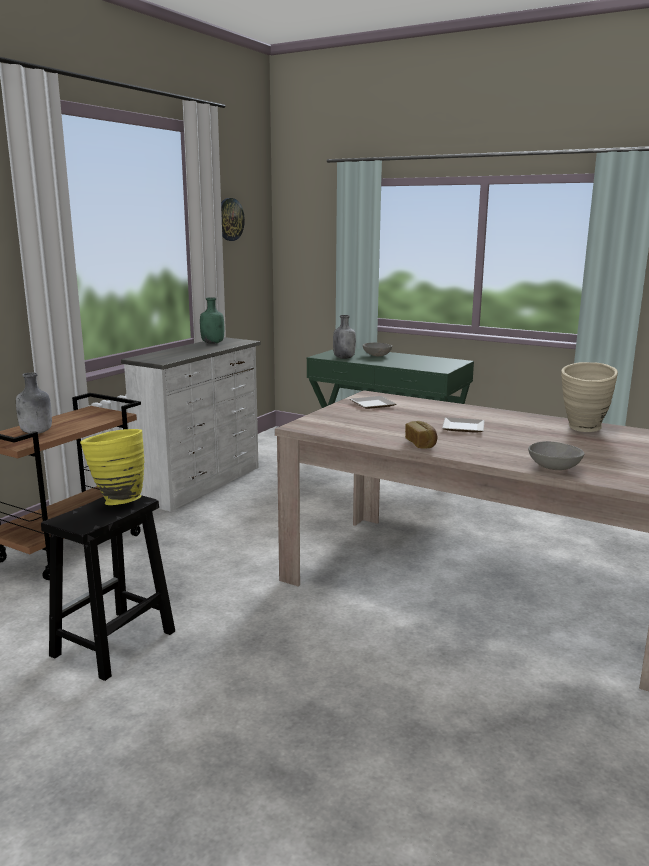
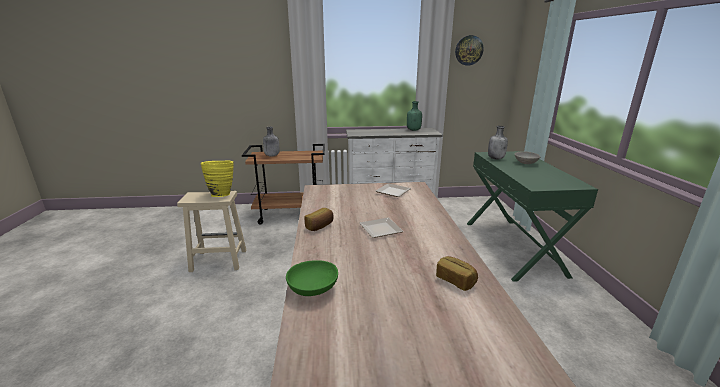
camera: 55 degrees right, 5 degrees up
black stool [41,495,175,681] -> beige stool [177,191,246,272]
grey bowl [528,441,585,470] -> green bowl [286,260,338,296]
beige vase [561,362,618,432] -> bread [436,256,478,291]

